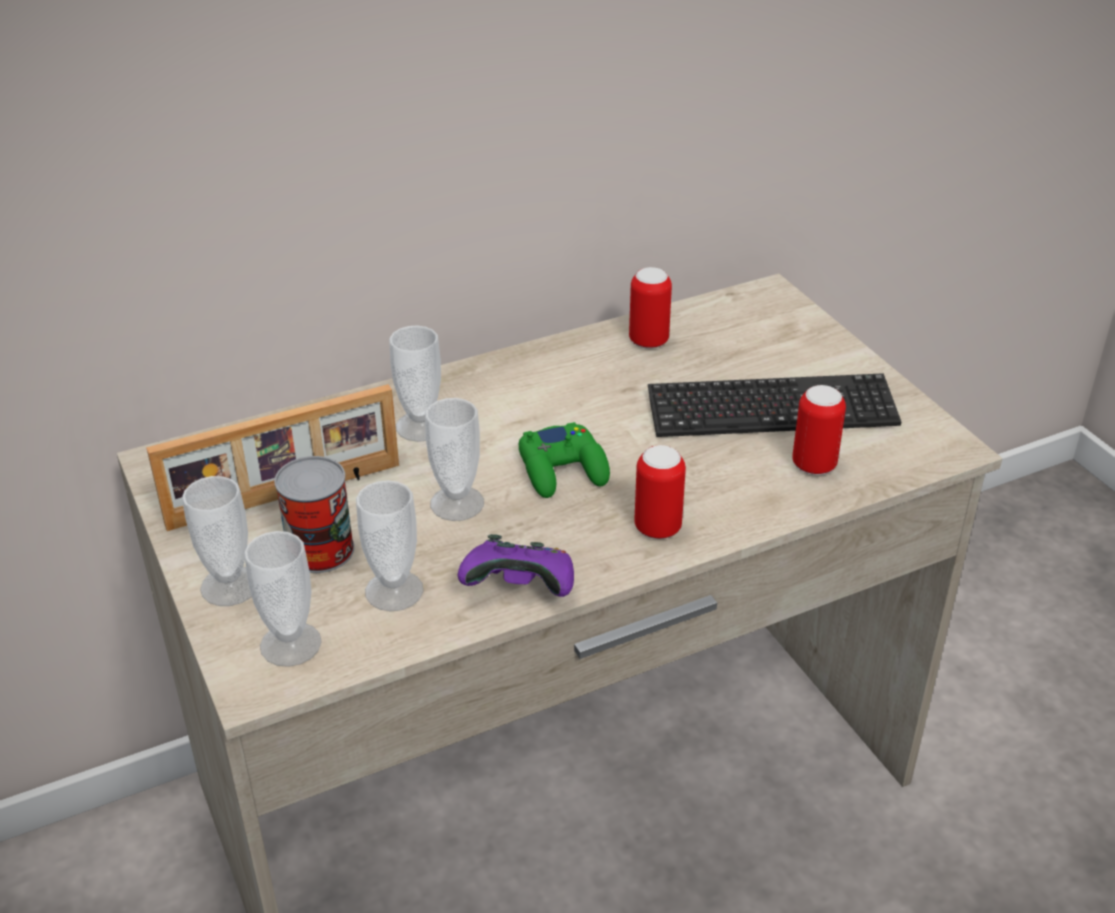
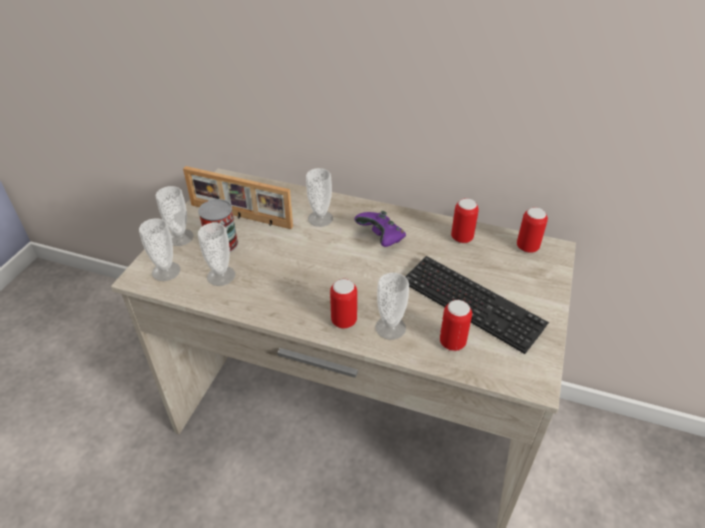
camera: 45 degrees right, 5 degrees up
cup [425,398,484,521] -> cup moved to [375,272,409,340]
purple game controller [458,534,574,597] -> purple game controller moved to [354,211,406,247]
green game controller [519,422,610,498] -> none
none -> can [517,207,548,253]

